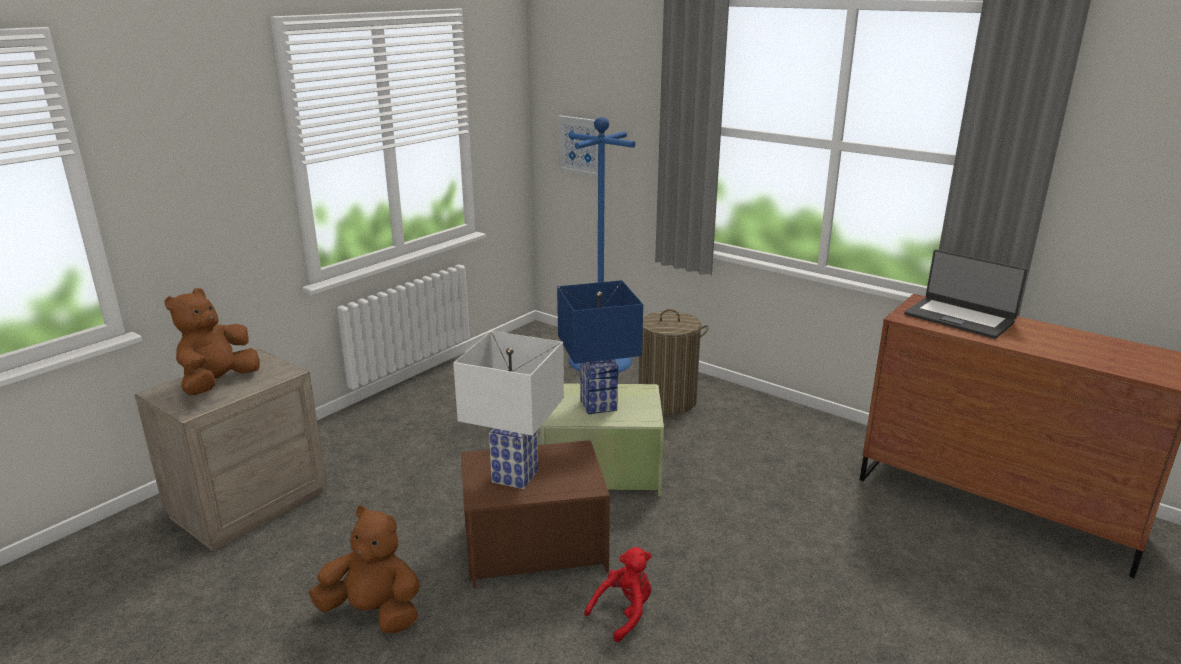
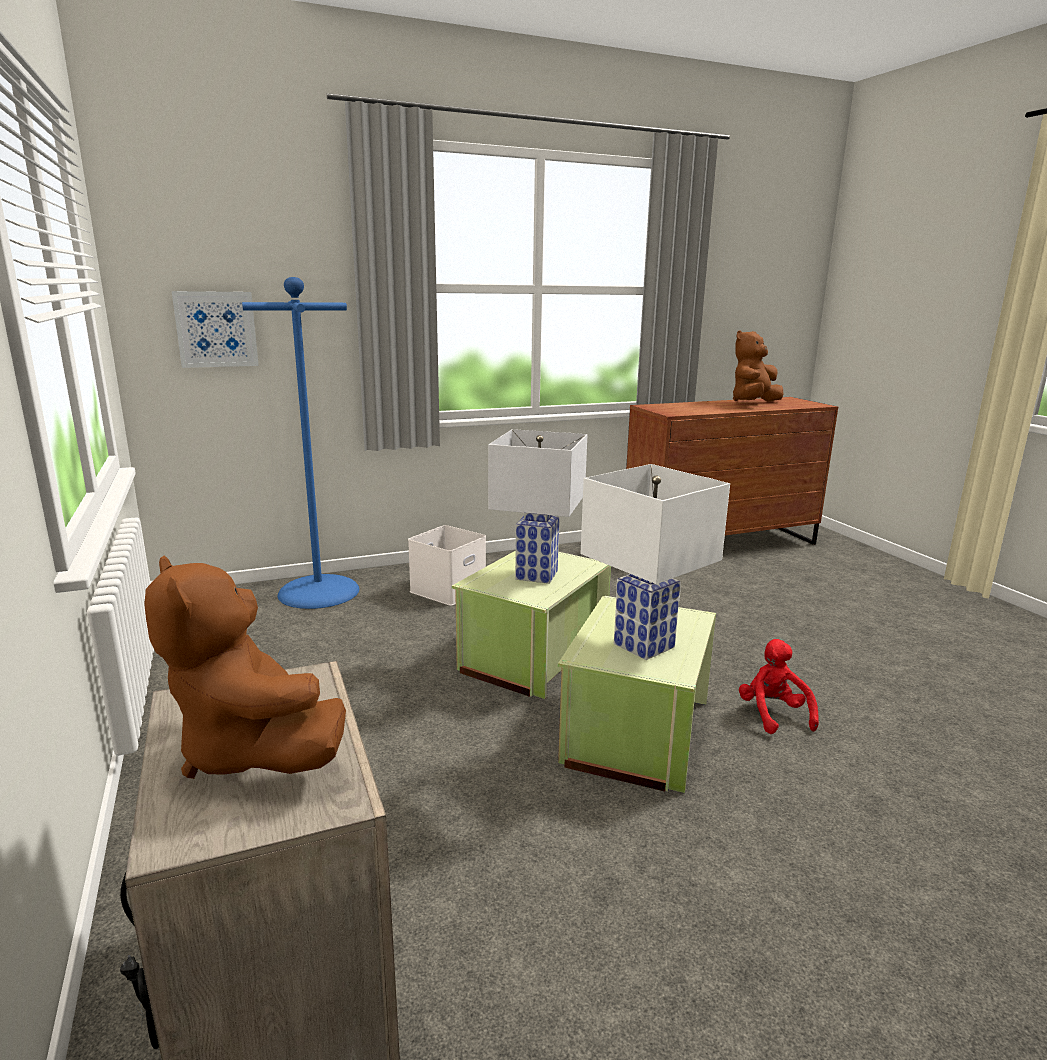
camera: 60 degrees left, 5 degrees down
brown plush toy [309,506,420,634] -> brown plush toy moved to [733,330,783,402]
brown storage box [461,440,610,588] -> green storage box [558,596,716,793]
blue table lamp [557,280,643,414] -> white table lamp [488,429,587,584]
laundry basket [638,309,709,415] -> white storage box [408,525,486,606]
laptop [904,249,1027,339] -> none

